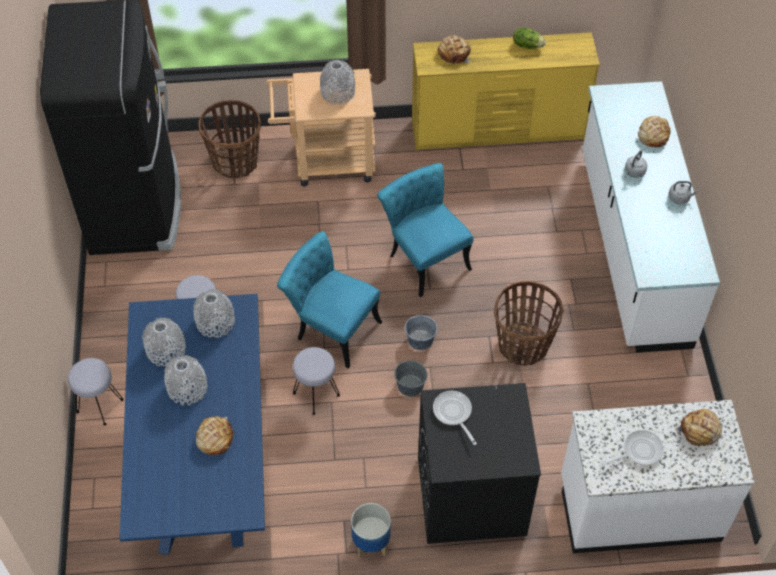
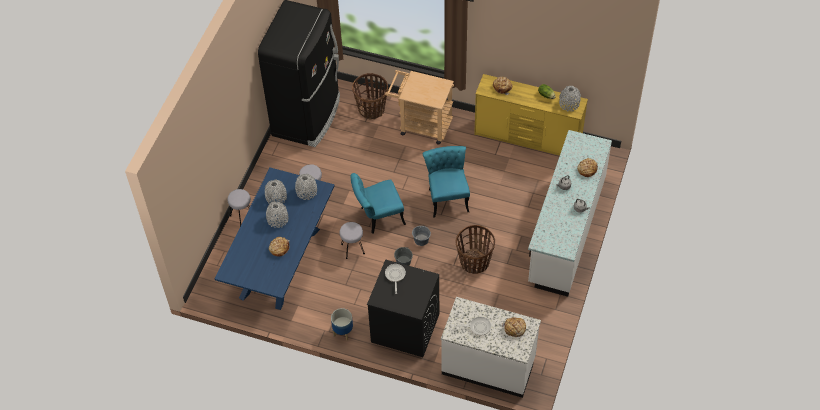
camera: 25 degrees right, 0 degrees up
turquoise chair [277,231,382,368] -> turquoise chair turned 75 degrees counterclockwise [351,173,406,234]
grey vase [320,60,355,104] -> grey vase moved to [559,86,581,112]

